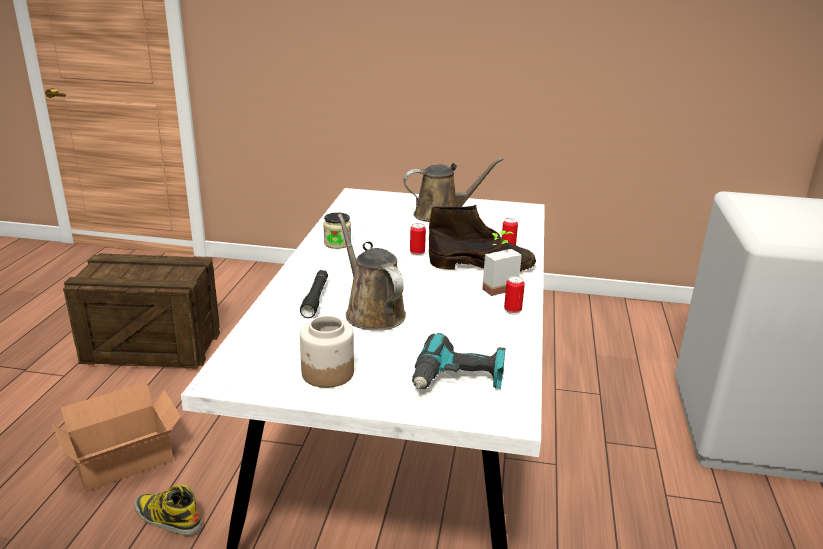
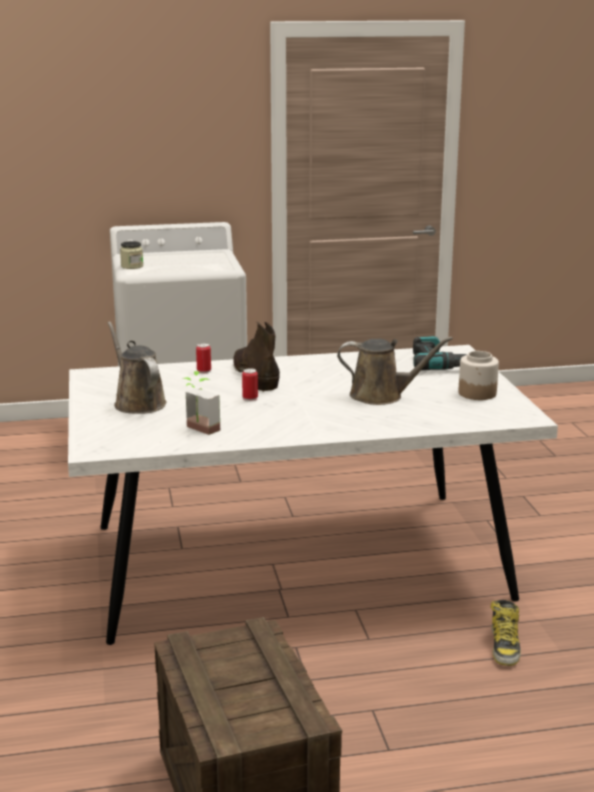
camera: 110 degrees left, 5 degrees down
cardboard box [53,382,181,492] -> none
black flashlight [300,270,328,318] -> none
jar [323,213,351,249] -> jar moved to [120,241,143,269]
brown watering can [338,214,406,331] -> brown watering can turned 120 degrees counterclockwise [337,337,453,405]
potted plant [482,230,522,296] -> potted plant moved to [183,371,220,435]
can [504,276,525,315] -> none

